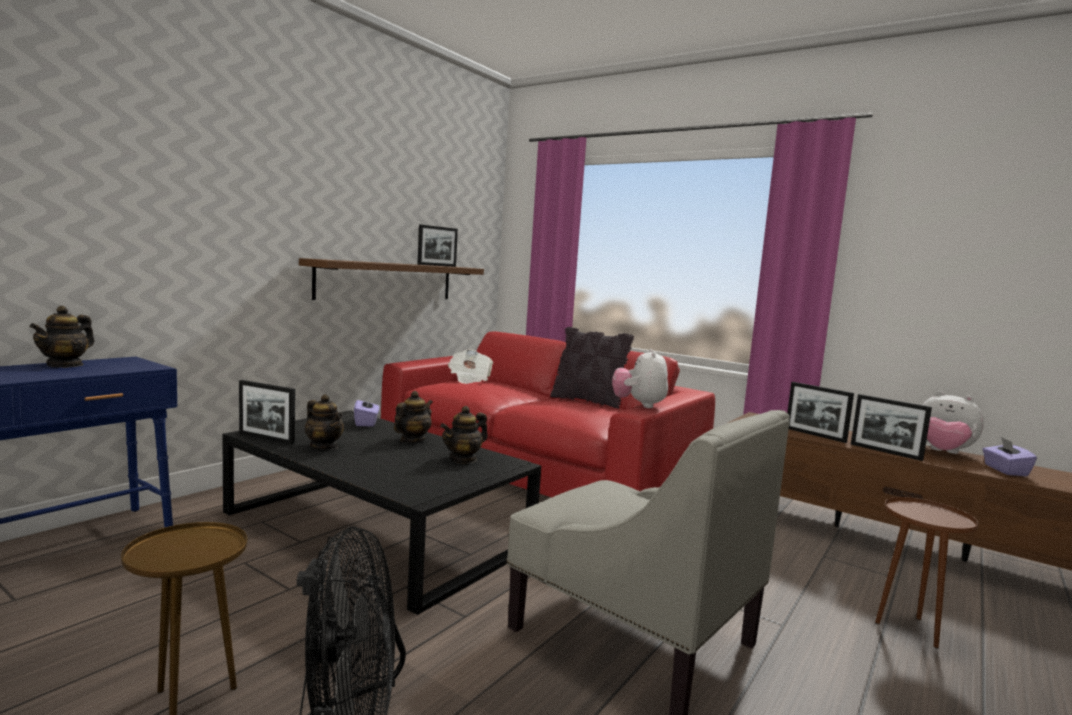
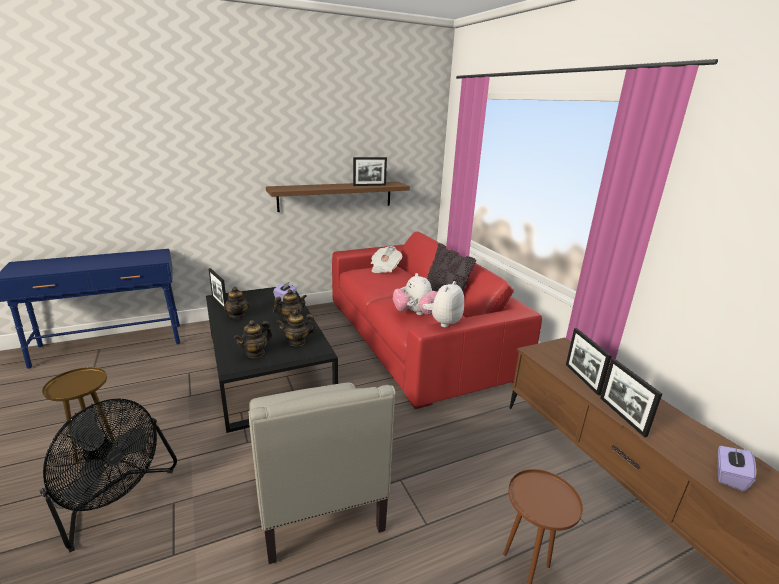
camera: 30 degrees right, 15 degrees up
teapot [29,306,95,368] -> teapot moved to [234,320,272,358]
plush toy [922,391,984,454] -> plush toy moved to [393,273,432,315]

